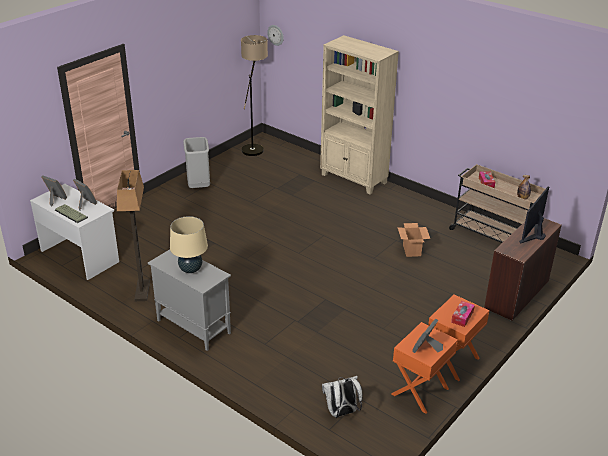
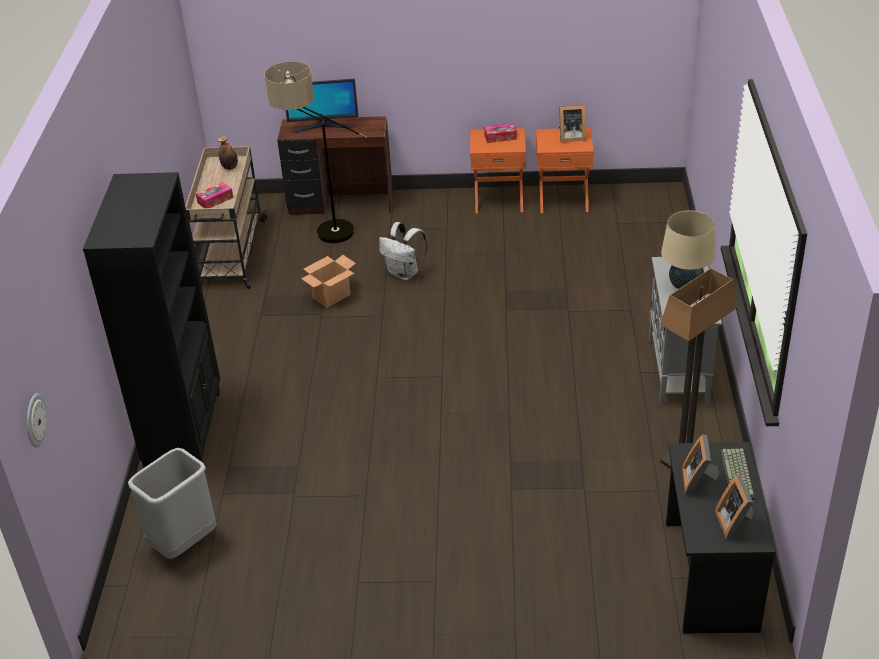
camera: 125 degrees left, 5 degrees up
white desk [30,184,119,280] -> black desk [666,442,775,633]
grey trash can [183,137,210,188] -> grey trash can moved to [128,448,217,559]
floor lamp [241,35,268,156] -> floor lamp moved to [264,61,367,243]
beige bookcase [320,35,399,194] -> black bookcase [83,172,220,468]
white backpack [322,376,363,418] -> white backpack moved to [379,222,427,280]

